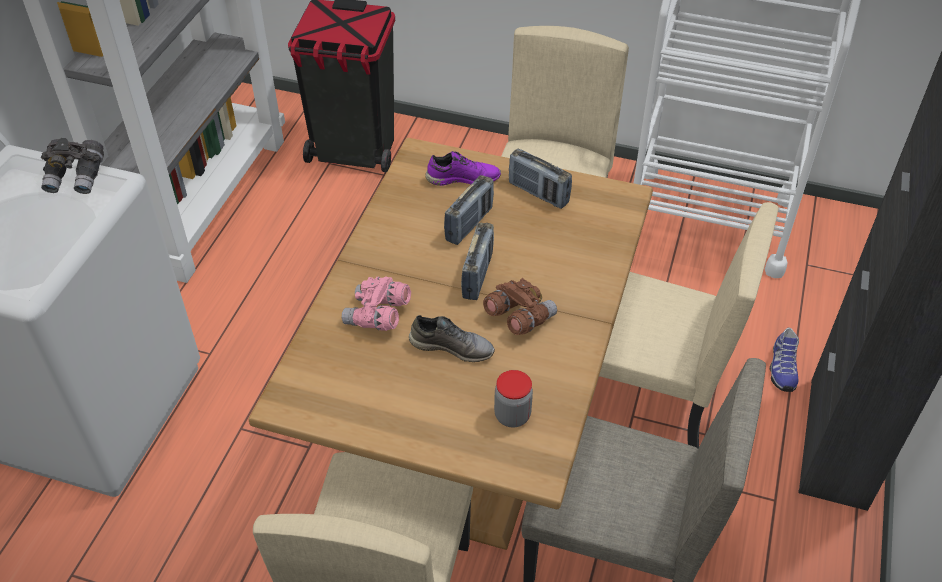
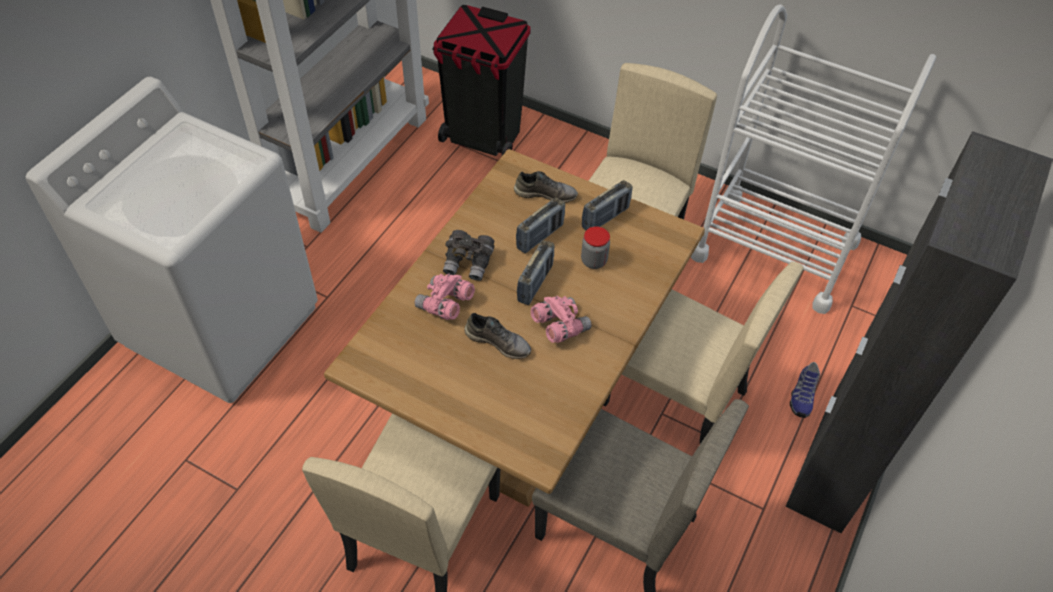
camera: 10 degrees right, 5 degrees up
grey binoculars [41,138,104,194] -> grey binoculars moved to [443,230,494,281]
purple shoe [425,151,501,186] -> grey shoe [514,171,578,203]
brown binoculars [483,278,557,335] -> pink binoculars [531,296,591,343]
jar [494,370,533,428] -> jar moved to [581,226,610,269]
radio [509,149,572,209] -> radio turned 90 degrees counterclockwise [582,180,632,230]

